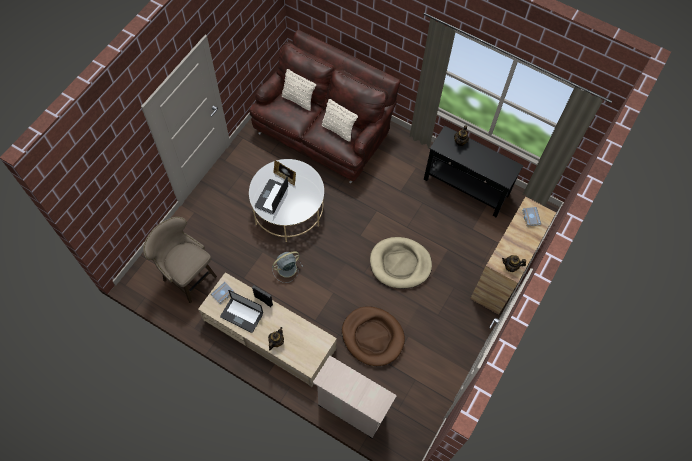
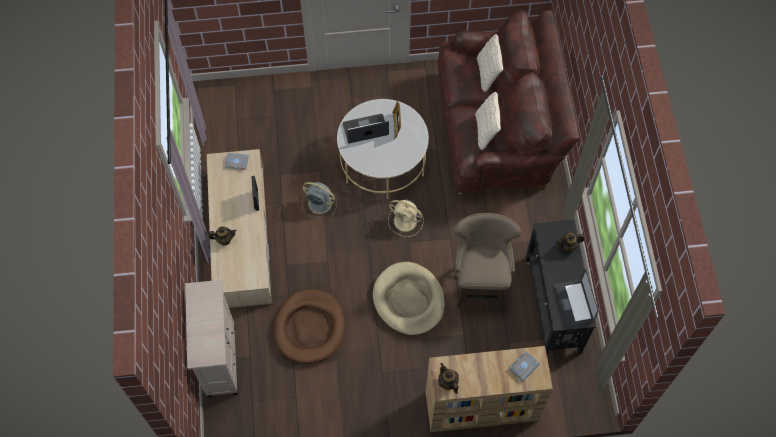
camera: 55 degrees right, 0 degrees up
beige stool [143,217,217,304] -> beige stool moved to [454,213,521,309]
laptop [220,290,263,333] -> laptop moved to [554,269,599,327]
none -> beige fan [388,199,424,237]

